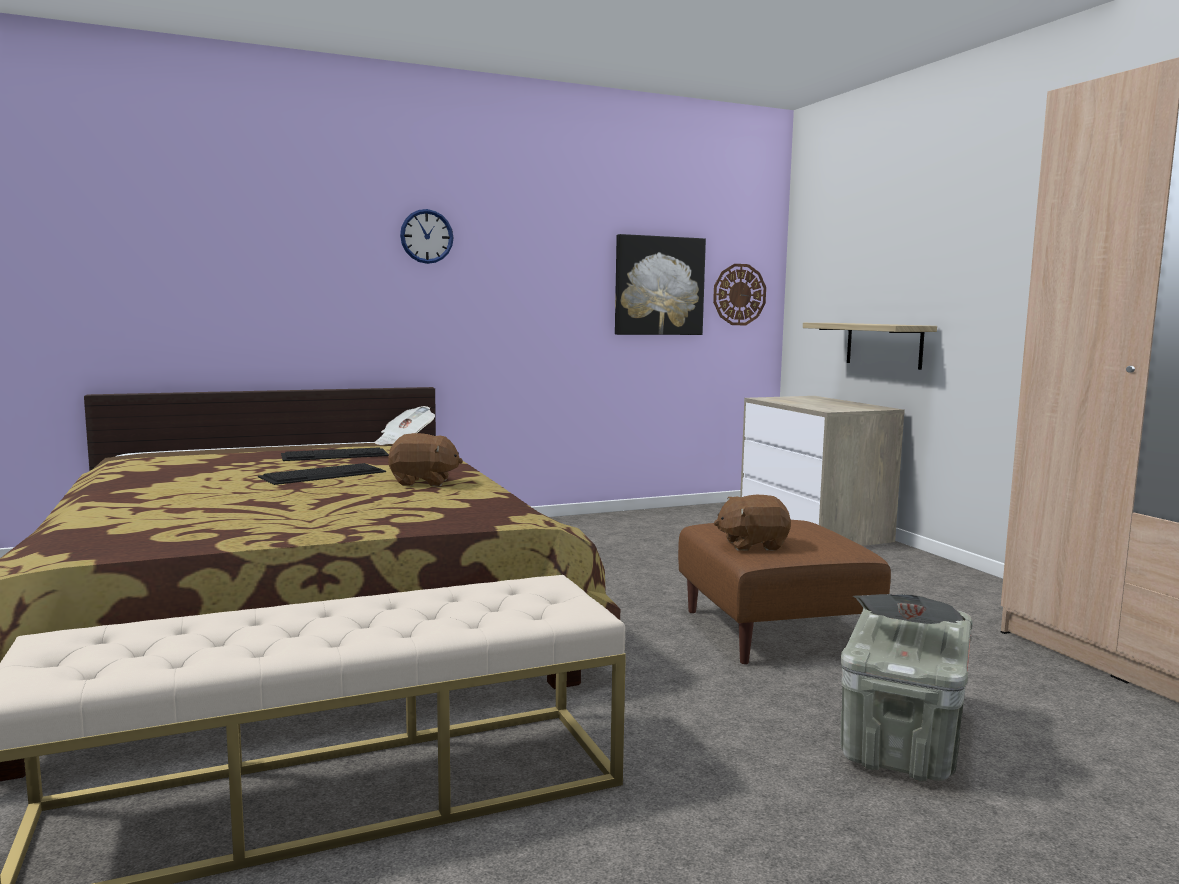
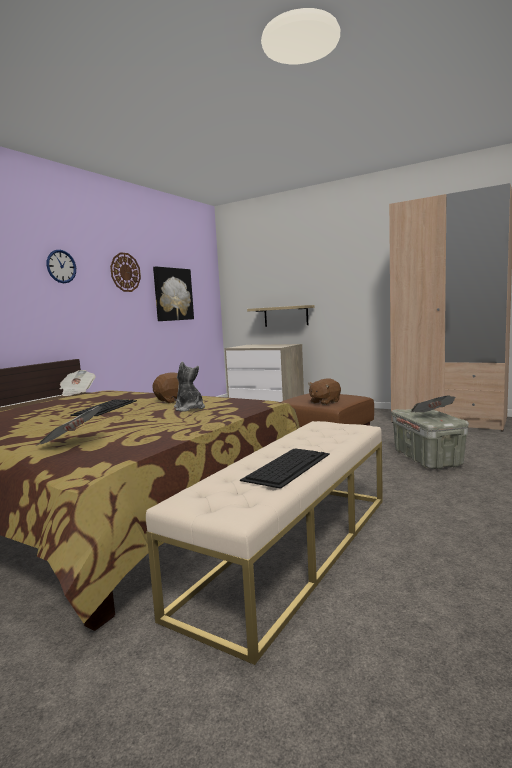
camera: 35 degrees left, 0 degrees up
keyboard [281,447,389,461] -> keyboard moved to [240,448,330,489]
wall clock [713,264,766,325] -> wall clock moved to [110,252,141,292]
none -> newspaper [35,406,102,446]
none -> plush toy [174,362,205,412]

